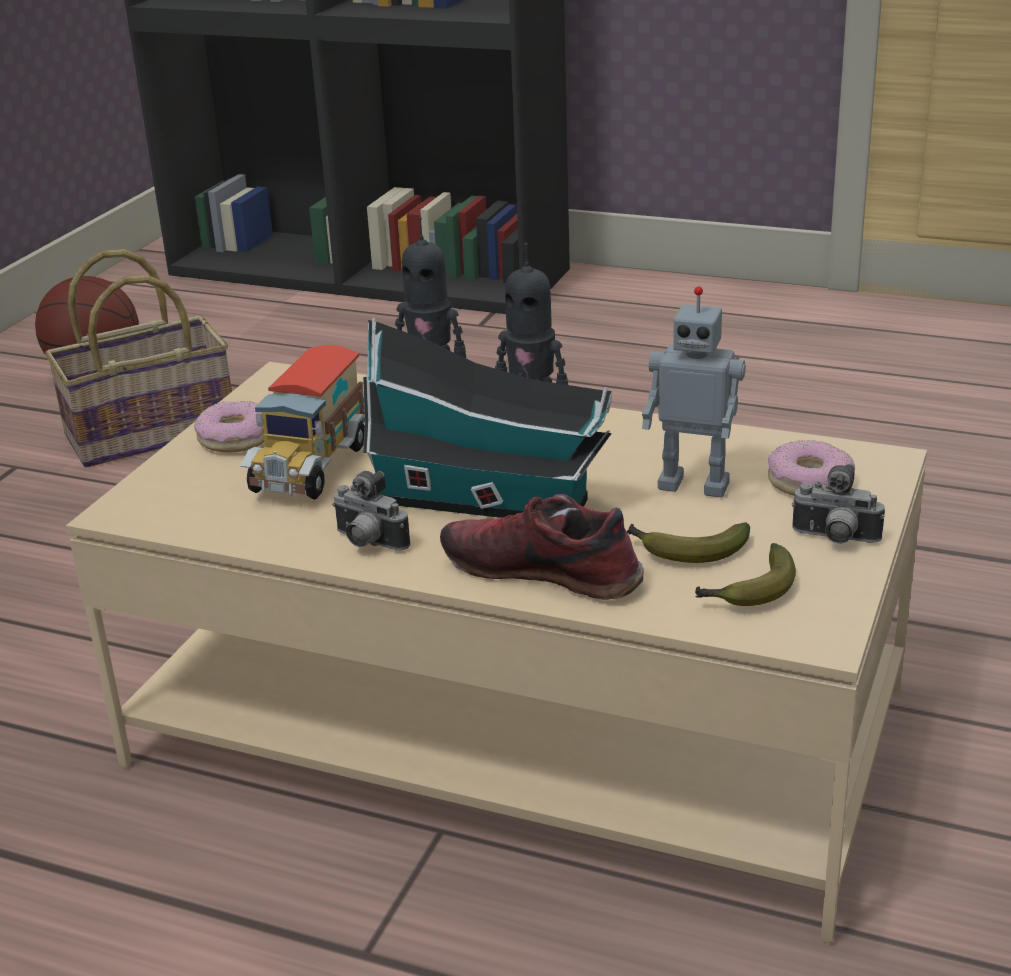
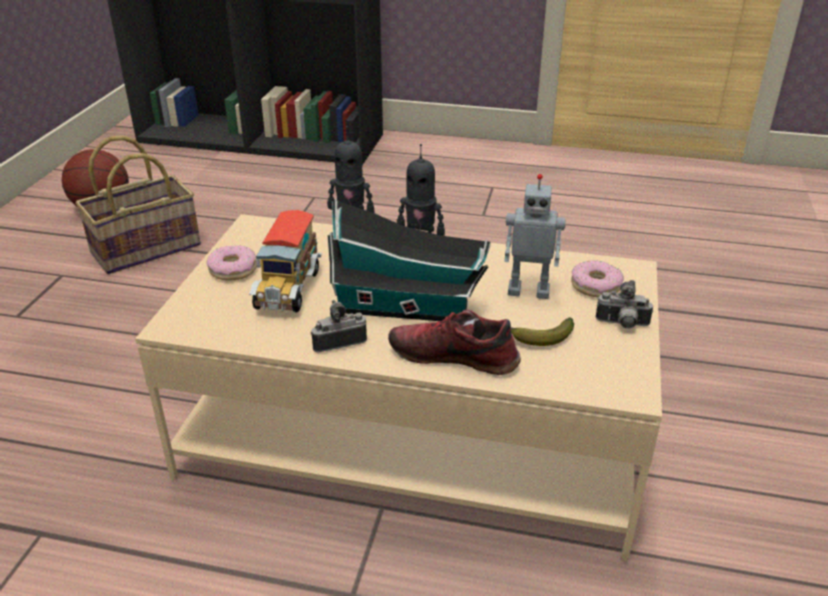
camera: 10 degrees left, 5 degrees up
camera [332,471,411,551] -> camera turned 135 degrees clockwise [310,300,367,353]
banana [695,543,796,606] -> none

